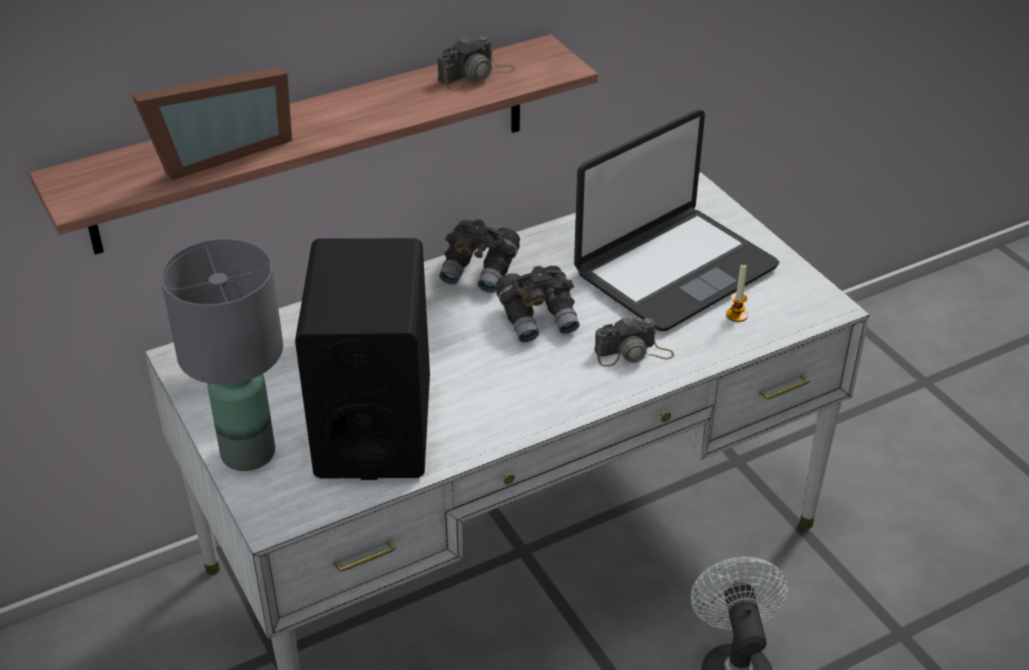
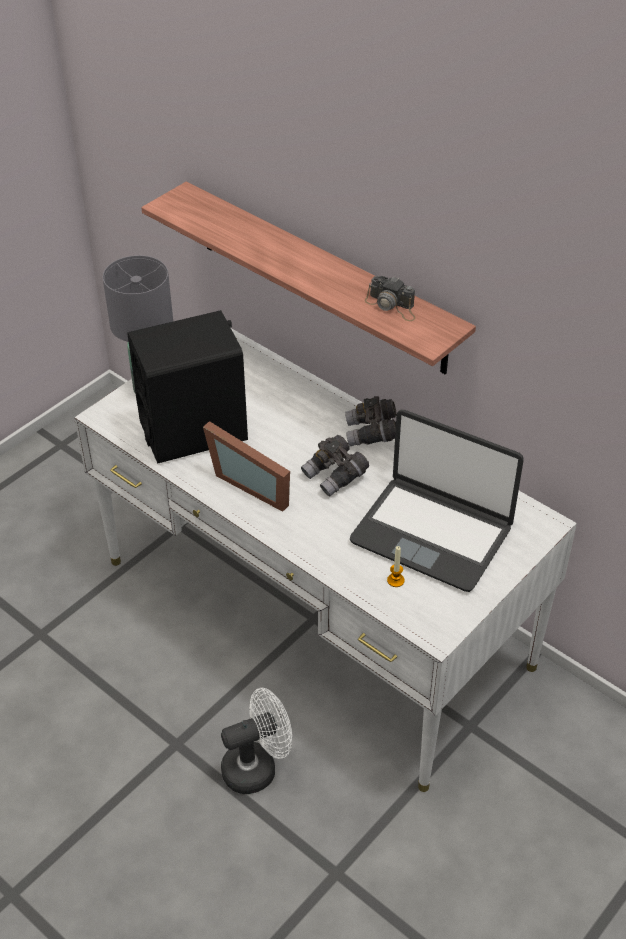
camera: 70 degrees right, 5 degrees up
picture frame [131,67,292,180] -> picture frame moved to [203,421,290,512]
camera [595,316,674,367] -> none

